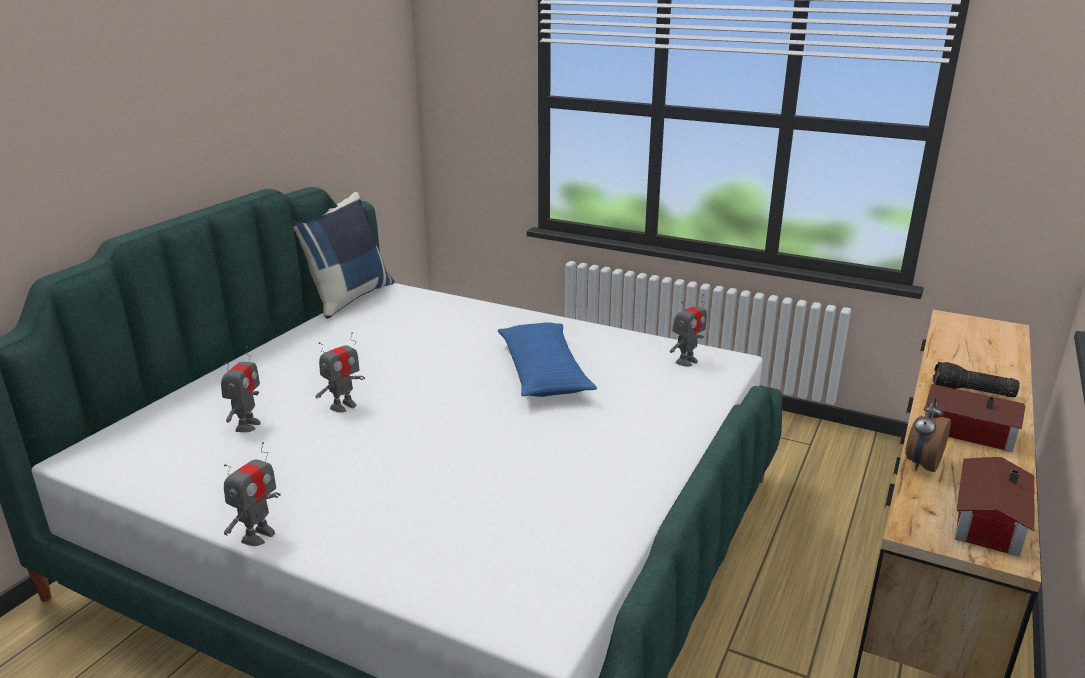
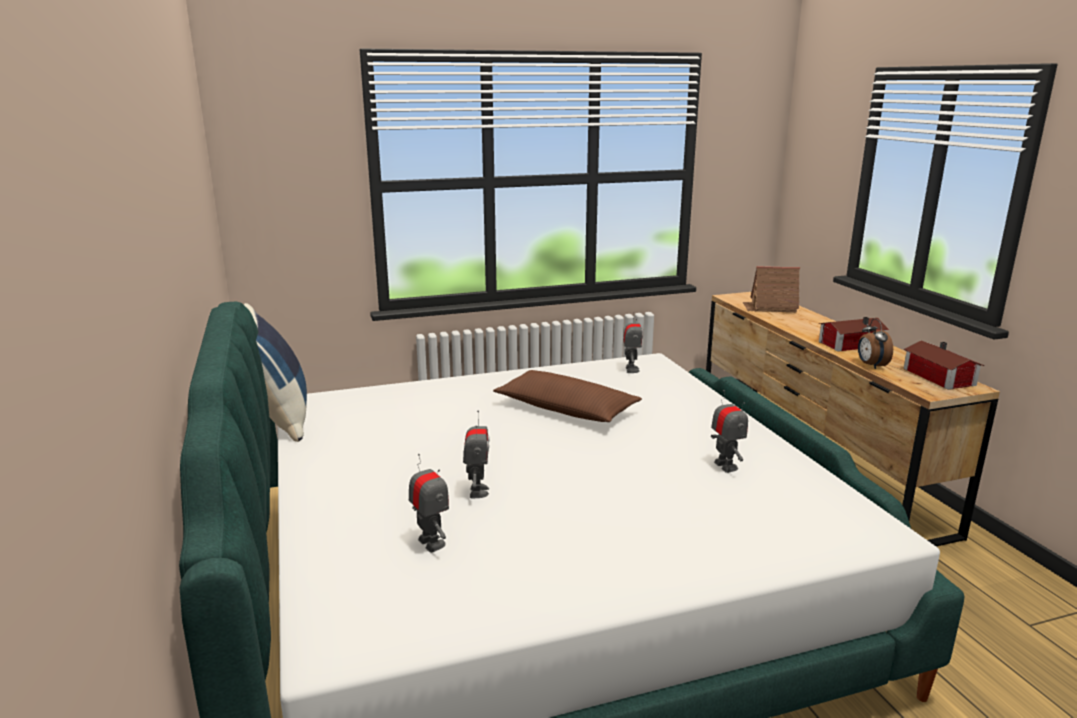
camera: 45 degrees left, 5 degrees down
toy robot [224,442,280,546] -> toy robot moved to [711,390,748,473]
blue pillow [498,322,597,397] -> brown pillow [493,370,642,422]
flashlight [932,362,1020,397] -> none
none -> toy house [743,266,800,312]

